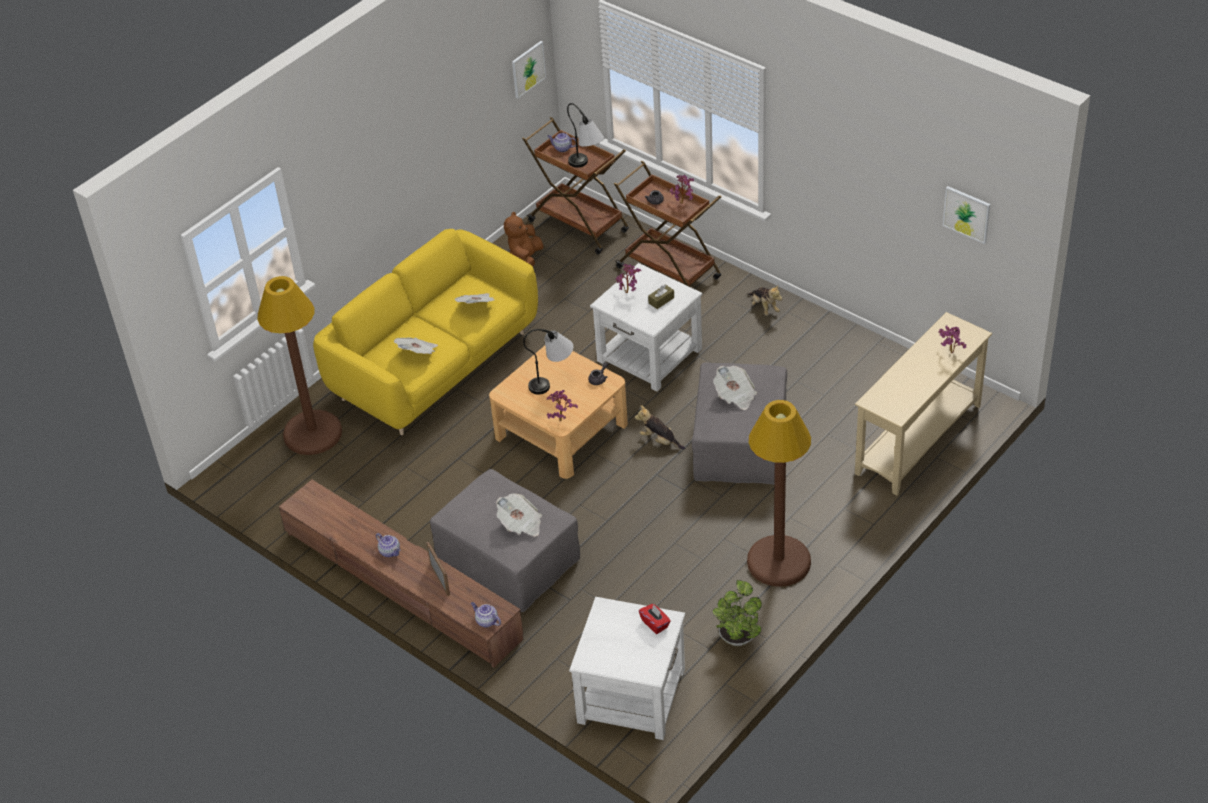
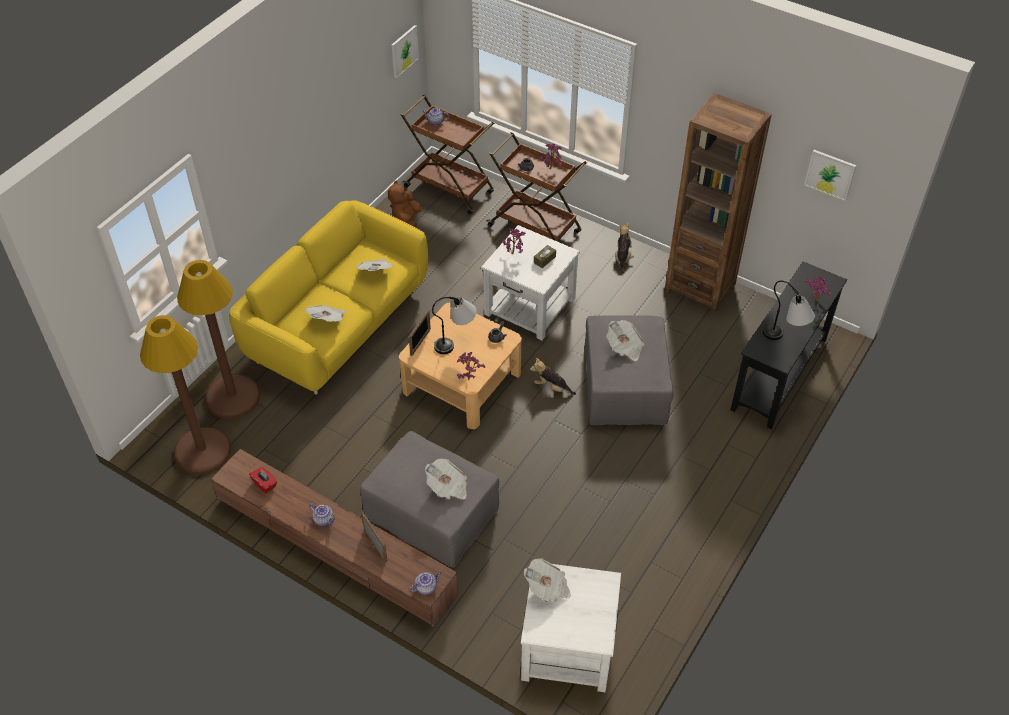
camera: 10 degrees left, 5 degrees up
teapot [471,602,501,628] -> teapot turned 120 degrees clockwise [409,572,442,595]
table lamp [567,103,604,167] -> table lamp moved to [763,280,815,340]
red tissue box [639,604,671,634] -> red tissue box moved to [249,467,277,494]
potted plant [713,580,762,646] -> none
brown floor lamp [747,400,811,587] -> brown floor lamp moved to [140,315,231,475]
plush toy [748,285,782,316] -> plush toy turned 135 degrees counterclockwise [615,223,634,274]
beige console table [855,312,992,496] -> black console table [730,262,847,429]
none -> picture frame [409,310,431,356]
none -> newspaper [524,558,571,602]
none -> brown bookcase [664,93,772,313]

